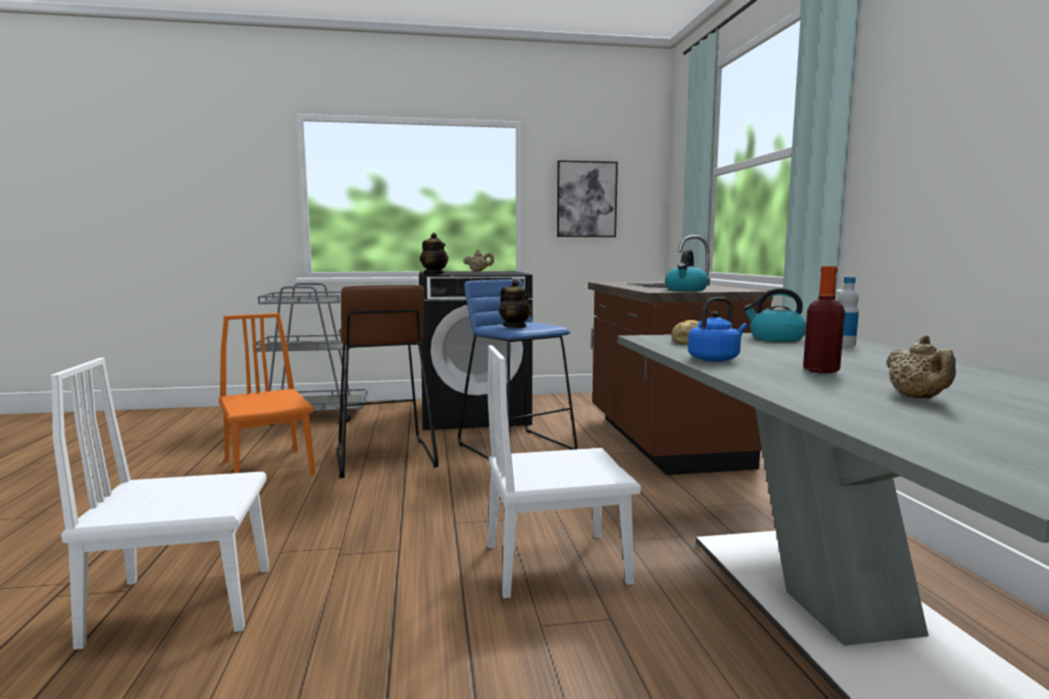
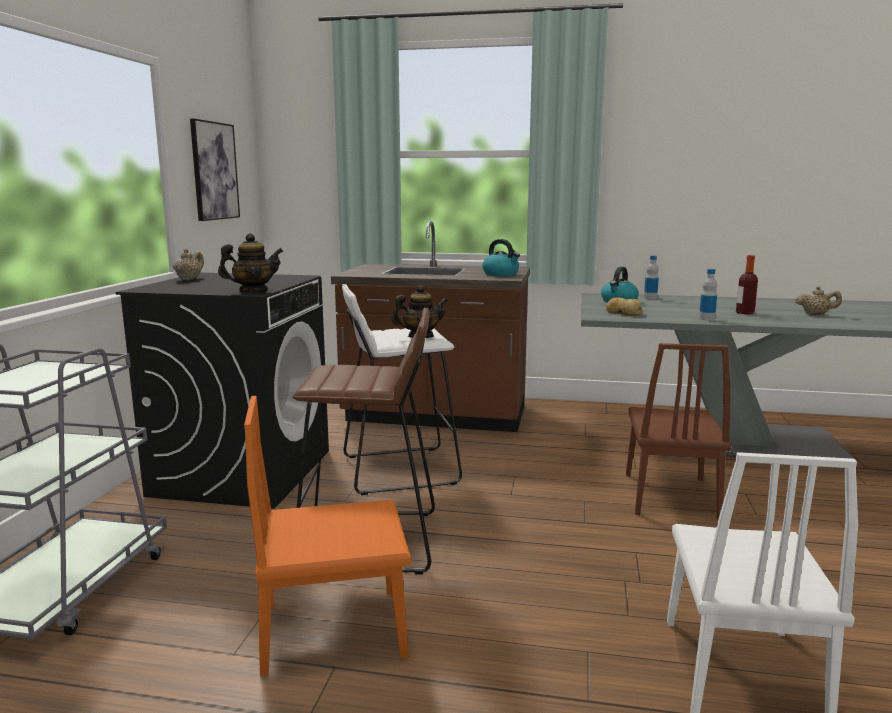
camera: 70 degrees left, 5 degrees up
blue stool [458,279,577,460] -> white stool [342,284,462,495]
white chair [487,345,641,598] -> brown chair [626,343,731,520]
blue kettle [688,297,747,362] -> bottle [699,269,717,321]

